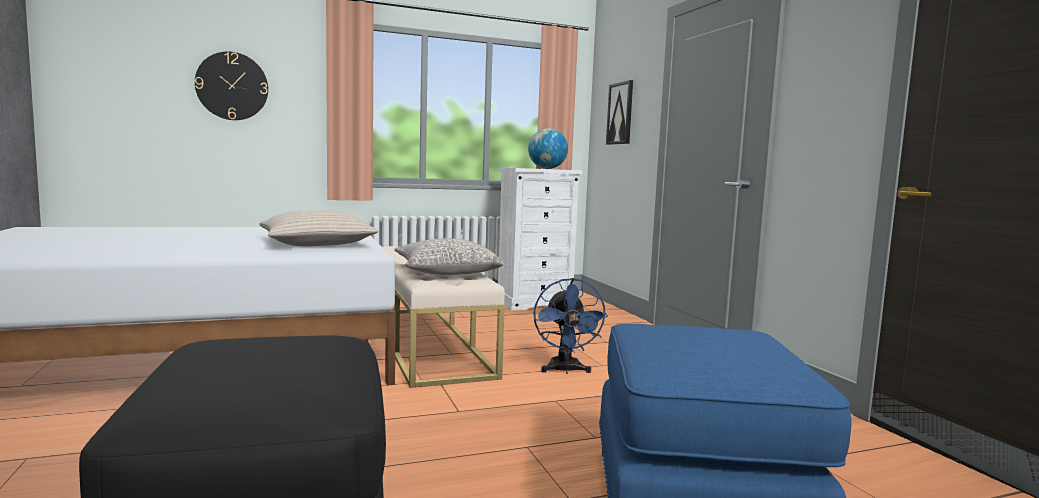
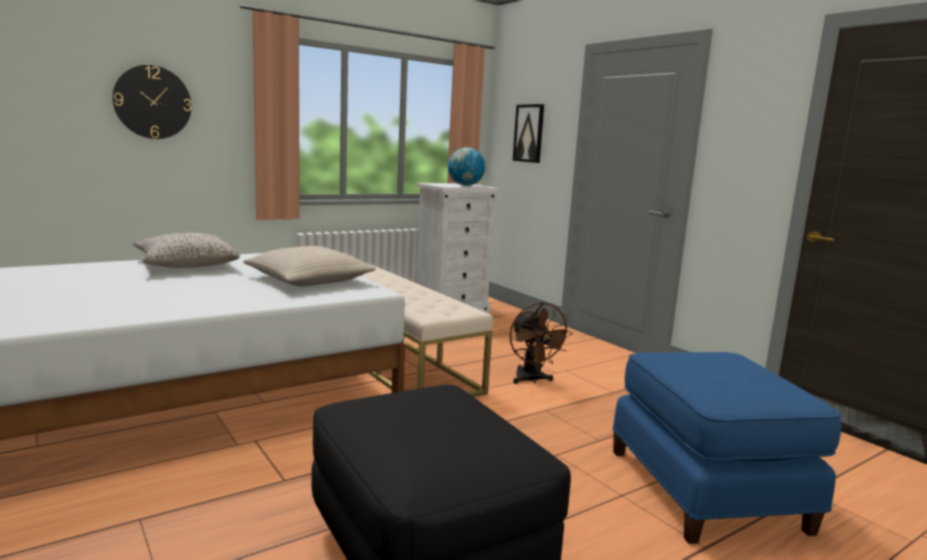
camera: 15 degrees left, 5 degrees up
grey pillow [394,238,503,275] -> grey pillow moved to [133,233,240,268]
blue fan [534,278,608,374] -> brown fan [510,302,573,384]

